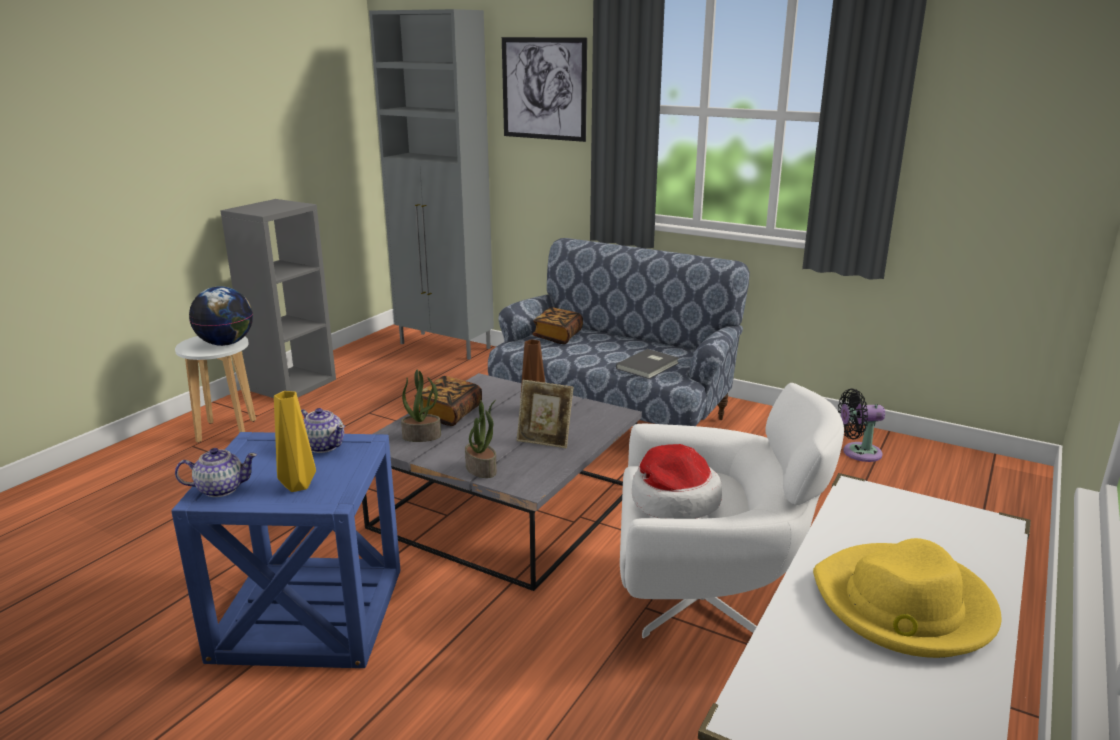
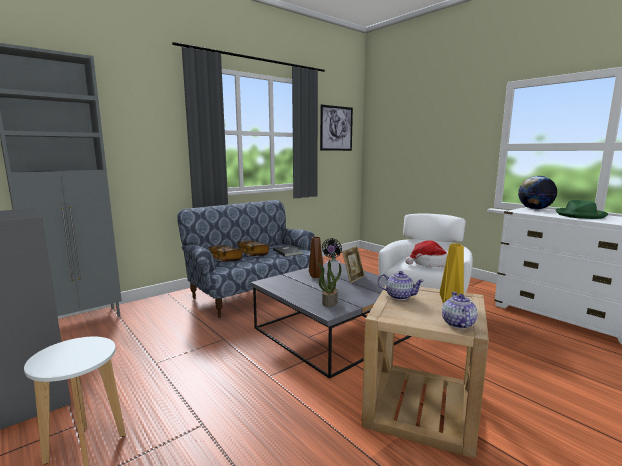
camera: 70 degrees left, 10 degrees down
blue side table [171,432,400,668] -> beige side table [361,286,489,458]
globe [189,286,253,346] -> globe moved to [518,176,557,209]
teapot [301,408,345,453] -> teapot turned 60 degrees clockwise [378,271,424,300]
book [414,376,482,426] -> book moved to [237,240,269,256]
potted plant [465,400,497,478] -> none
picture [502,37,587,142] -> picture moved to [320,105,353,151]
yellow hat [813,538,1002,658] -> green hat [556,200,608,219]

